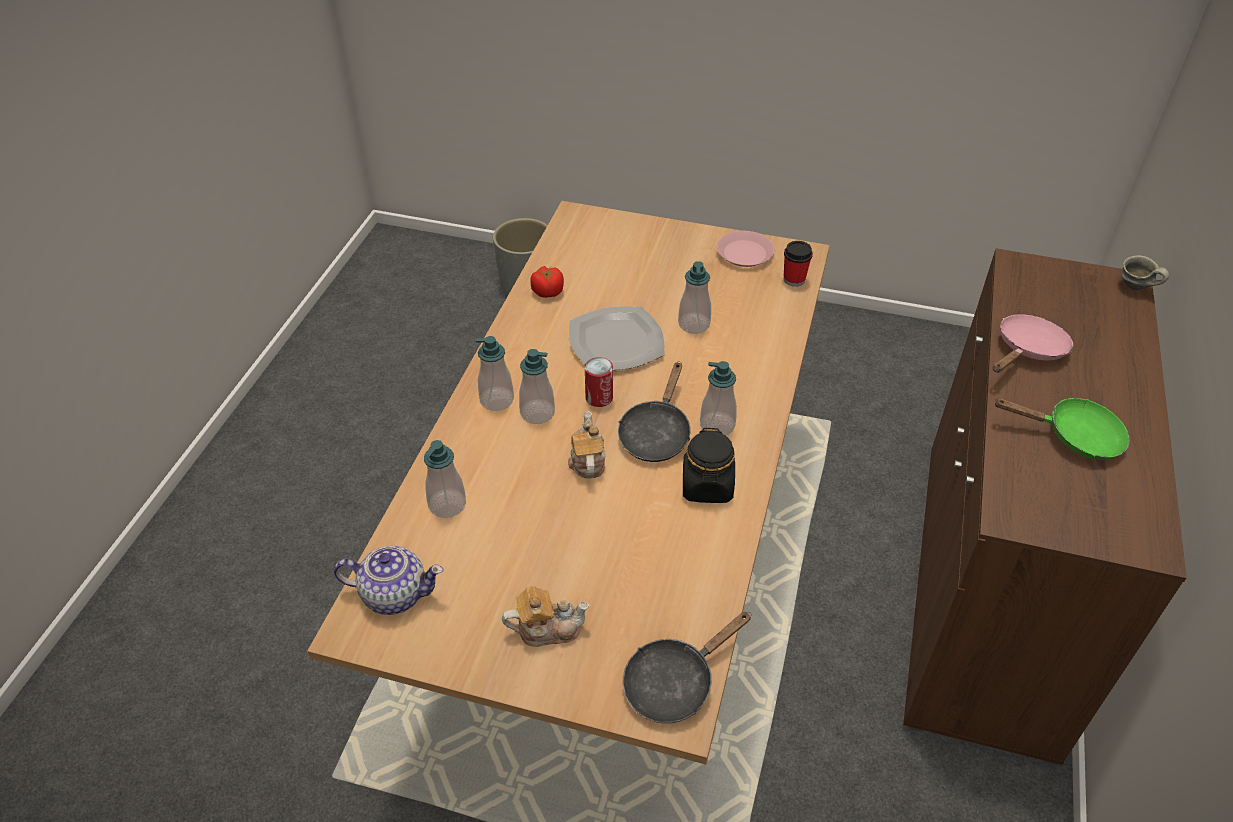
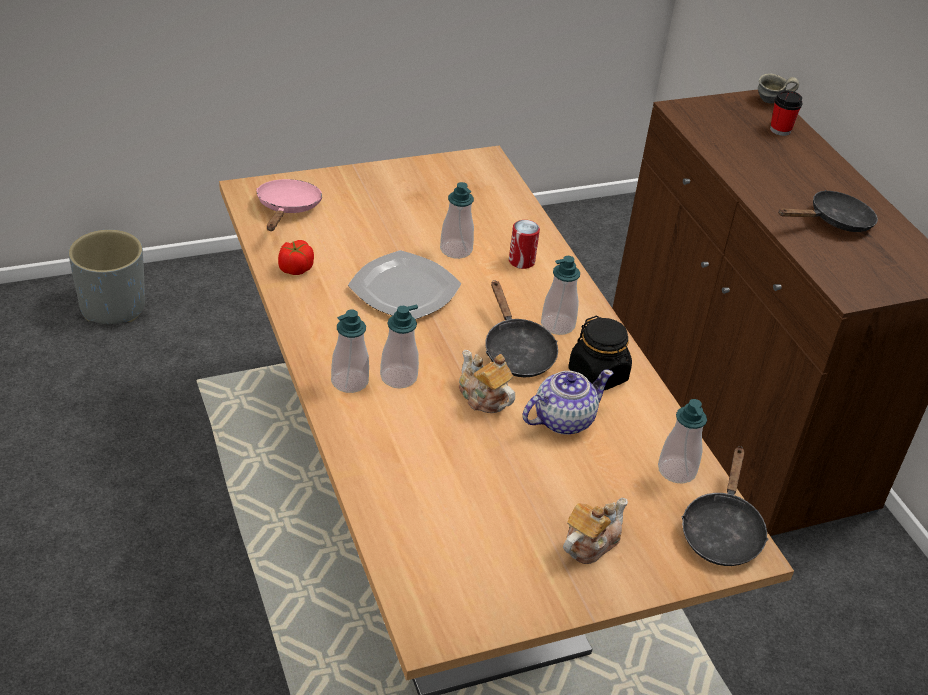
camera: 40 degrees left, 5 degrees down
teapot [334,546,443,615] -> teapot moved to [523,369,613,435]
soap dispenser [424,440,466,518] -> soap dispenser moved to [658,399,707,484]
can [585,357,613,407] -> can moved to [509,220,540,269]
pink plate [717,231,774,267] -> none
cup [784,241,813,287] -> cup moved to [770,90,802,136]
pink frying pan [993,314,1073,373] -> pink frying pan moved to [256,179,323,231]
green frying pan [994,398,1130,460] -> black frying pan [778,190,878,232]

